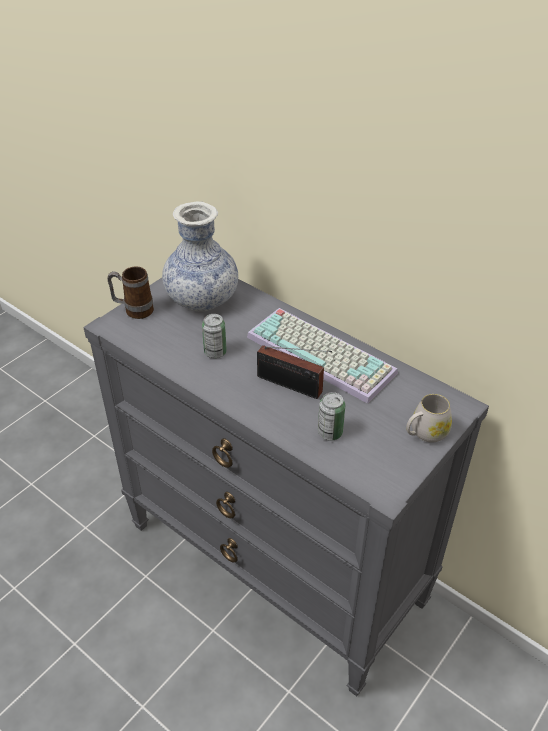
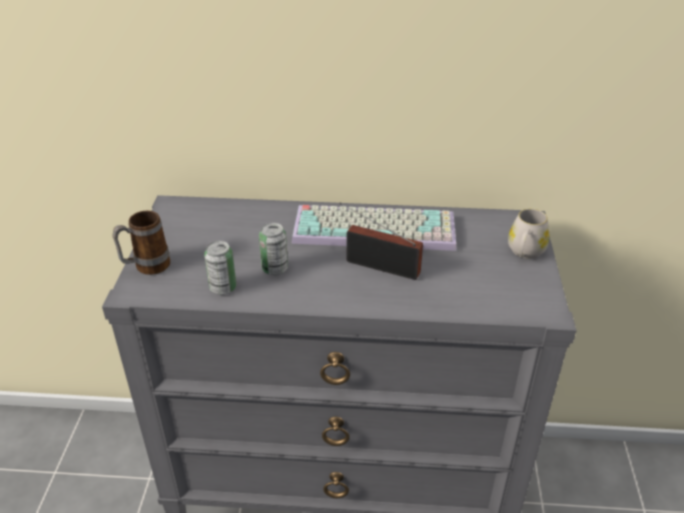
camera: 35 degrees left, 5 degrees down
vase [162,201,238,311] -> none
radio [257,345,332,399] -> radio turned 150 degrees counterclockwise [339,203,423,280]
can [318,392,345,441] -> can moved to [204,241,236,295]

